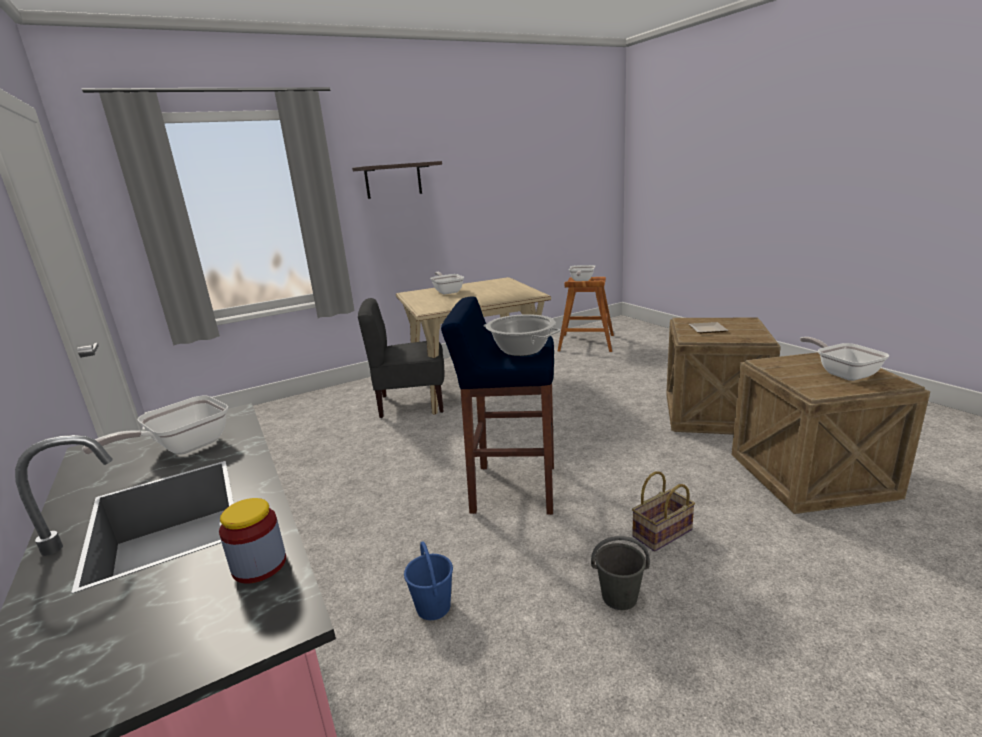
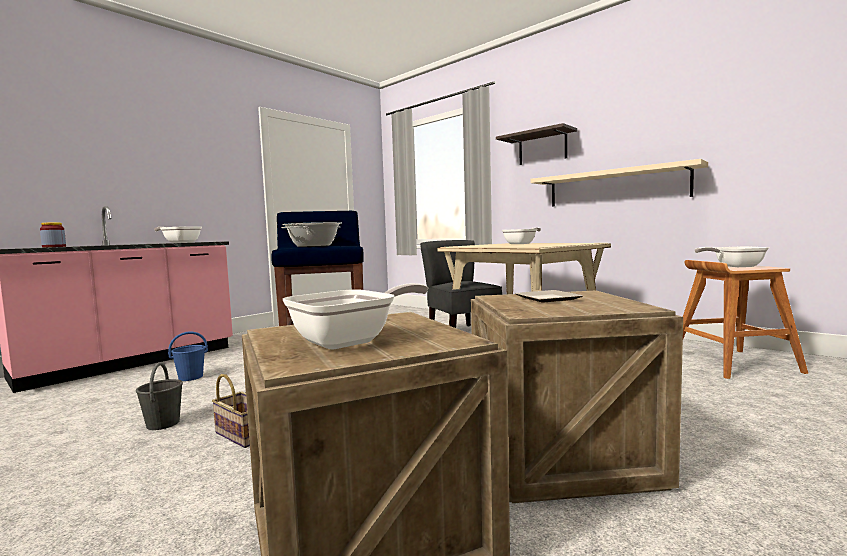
camera: 70 degrees right, 15 degrees down
none -> beige shelf [530,159,708,206]

